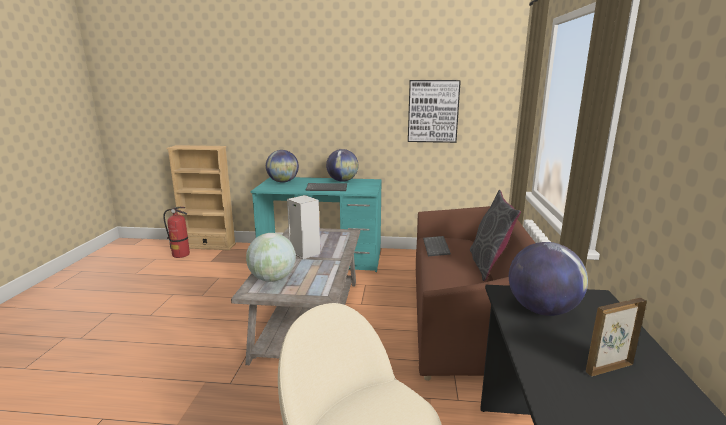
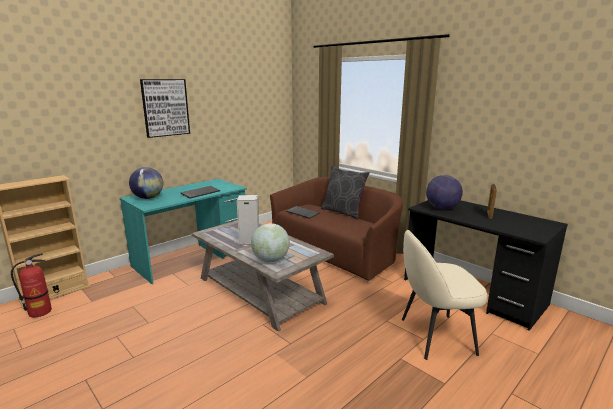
camera: 50 degrees left, 0 degrees up
globe [326,149,359,182] -> none
picture [408,80,461,143] -> picture moved to [140,79,190,138]

